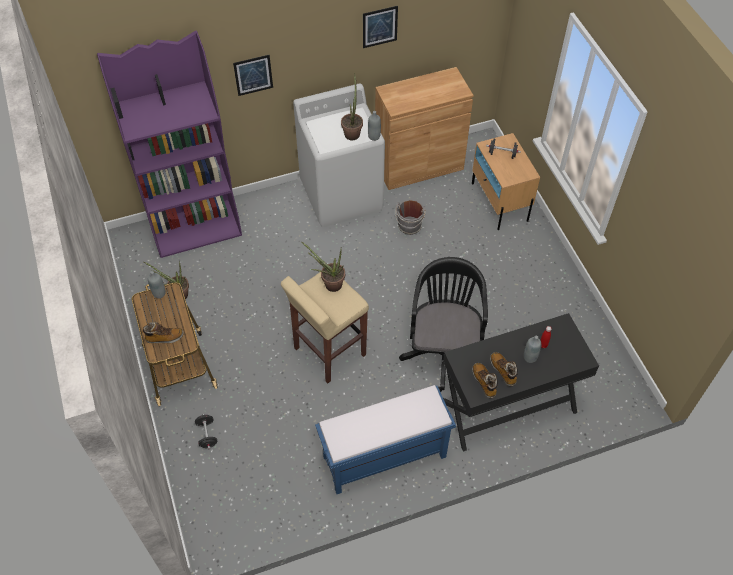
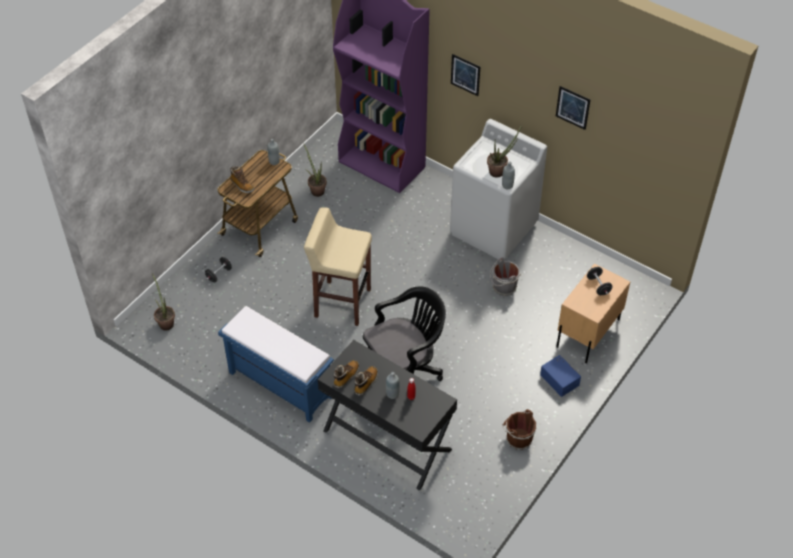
camera: 55 degrees right, 5 degrees down
potted plant [302,242,345,292] -> potted plant moved to [152,273,175,331]
brown cabinet [375,67,474,190] -> none
none -> brown bucket [503,409,537,450]
none -> blue storage box [540,355,581,397]

